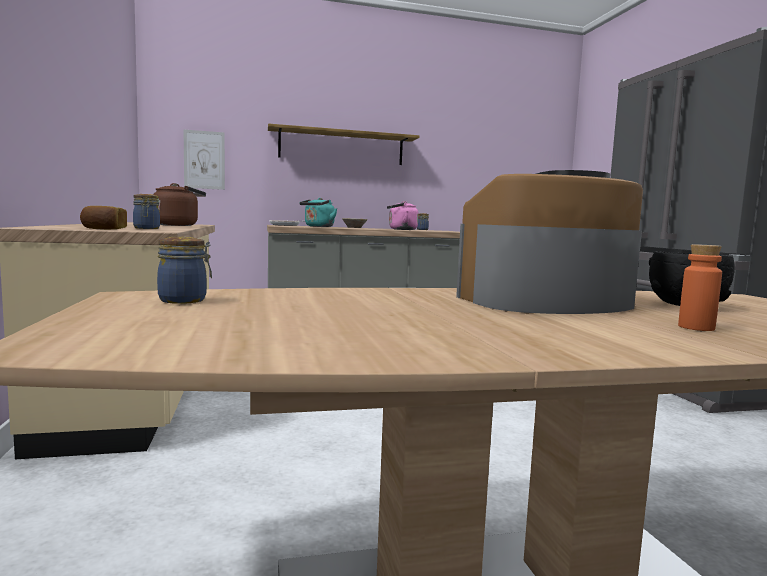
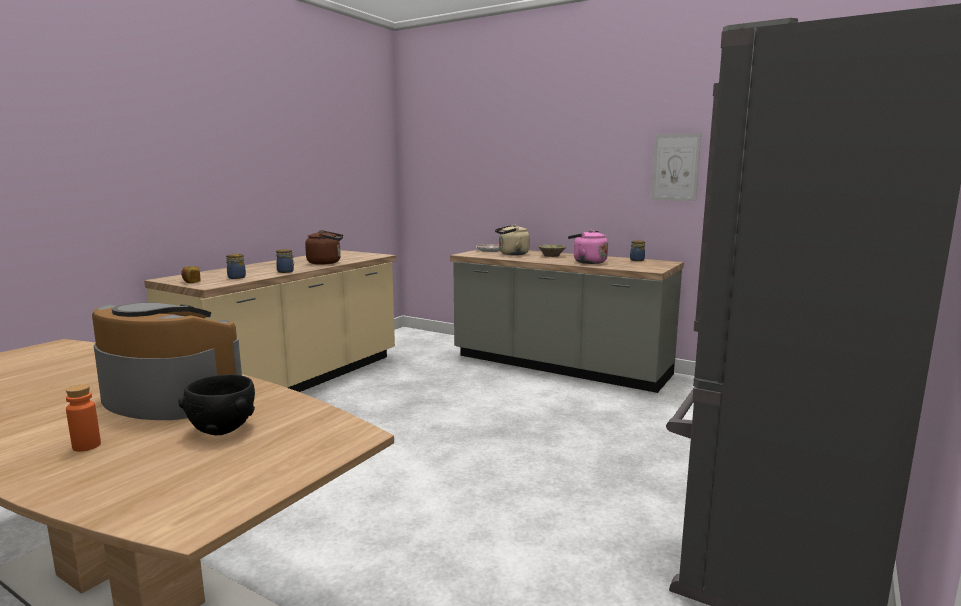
camera: 45 degrees right, 5 degrees up
jar [157,237,212,304] -> jar moved to [276,249,294,273]
picture [183,130,225,190] -> picture moved to [651,133,701,201]
shelf [268,124,419,165] -> none
turquoise kettle [299,198,337,227] -> beige kettle [495,224,530,255]

